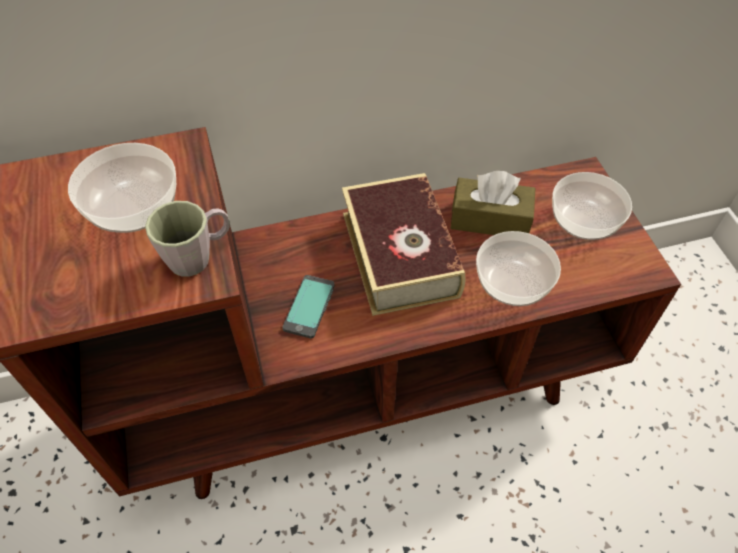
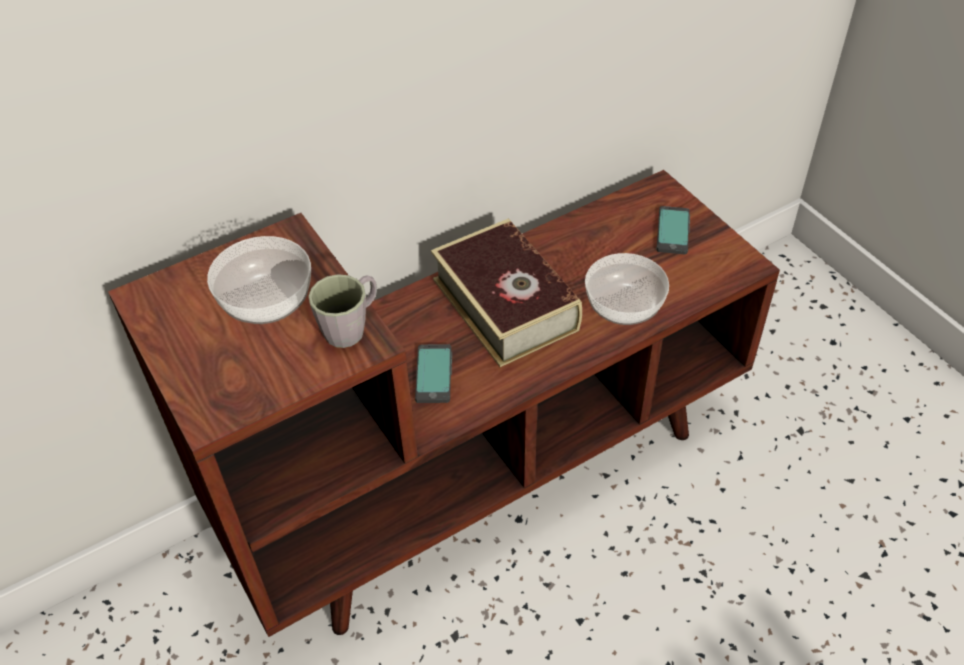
camera: 15 degrees left, 5 degrees down
brown tissue box [451,171,536,235] -> none
bowl [552,172,632,240] -> phone [656,206,690,254]

